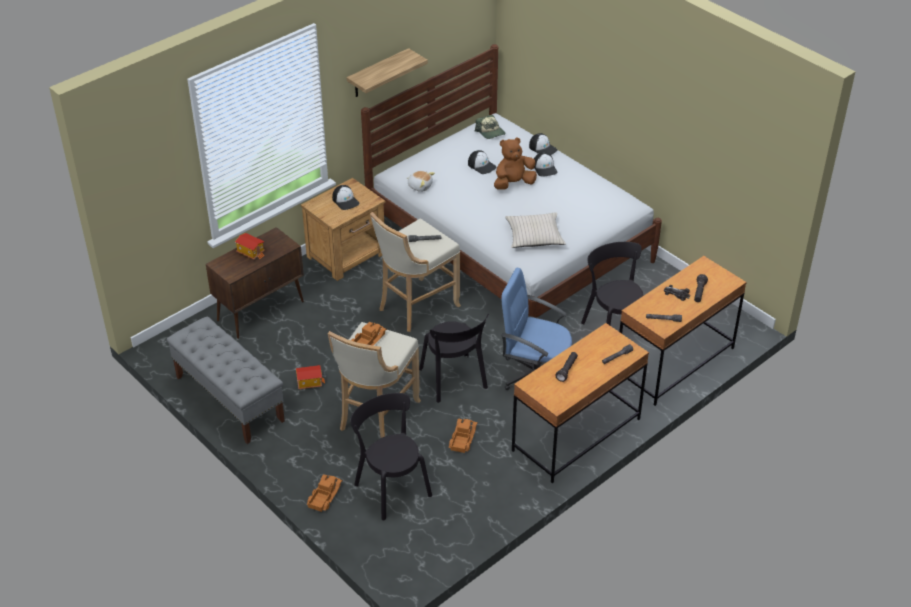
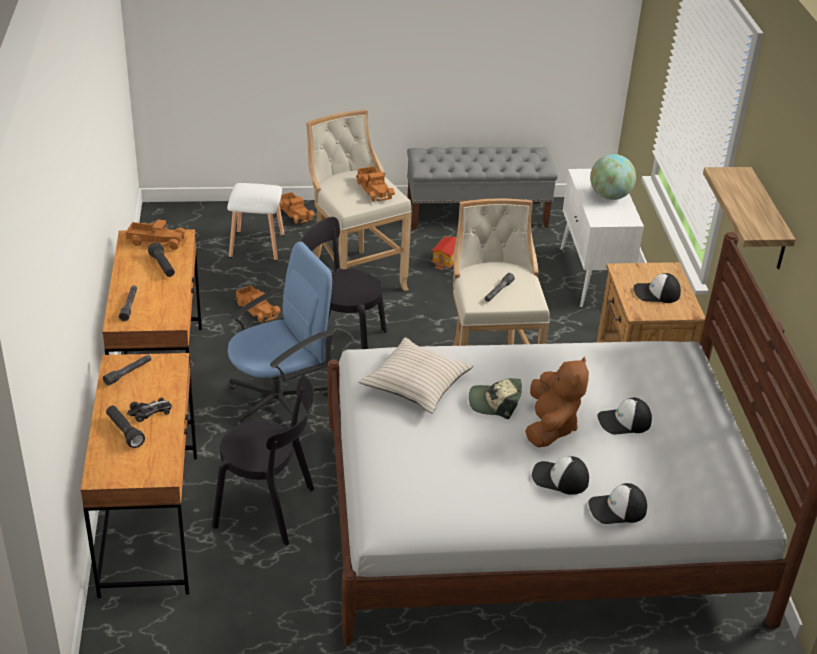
camera: 125 degrees right, 5 degrees down
brown cabinet [206,227,304,339] -> white cabinet [560,169,644,308]
toy house [235,233,265,260] -> globe [590,154,636,200]
black chair [350,393,432,520] -> white stool [227,183,284,261]
plush toy [407,171,435,192] -> none
cap [475,115,506,139] -> cap moved to [469,378,522,419]
none -> toy truck [125,219,187,250]

